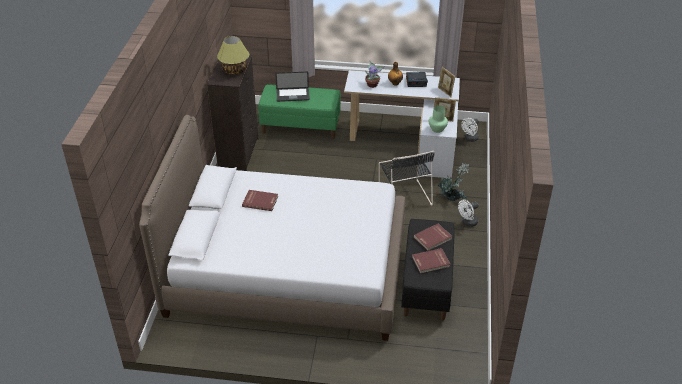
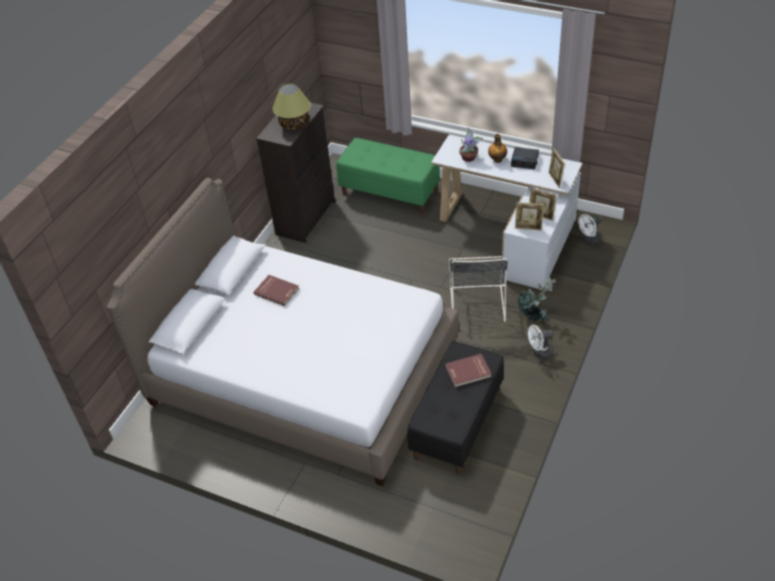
camera: 20 degrees right, 5 degrees up
laptop [275,72,310,102] -> none
red book [412,248,450,273] -> none
green vase [429,105,448,133] -> picture frame [515,202,544,231]

